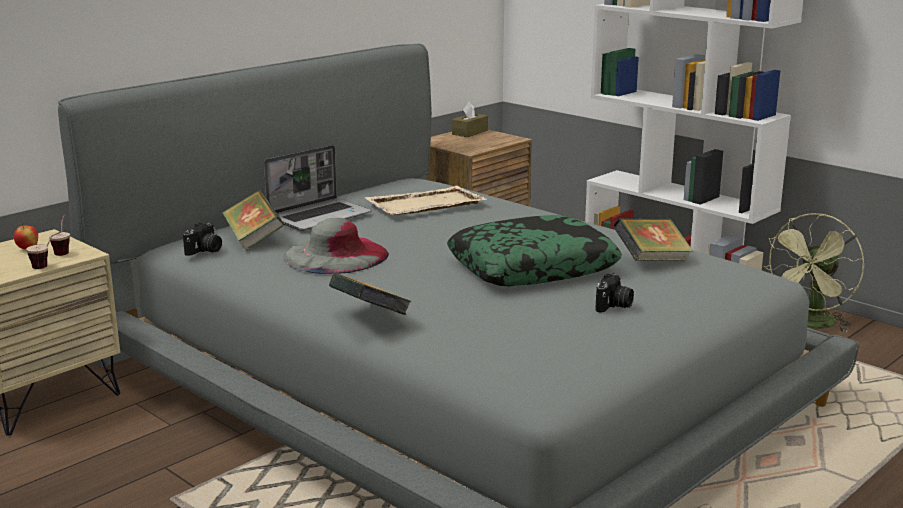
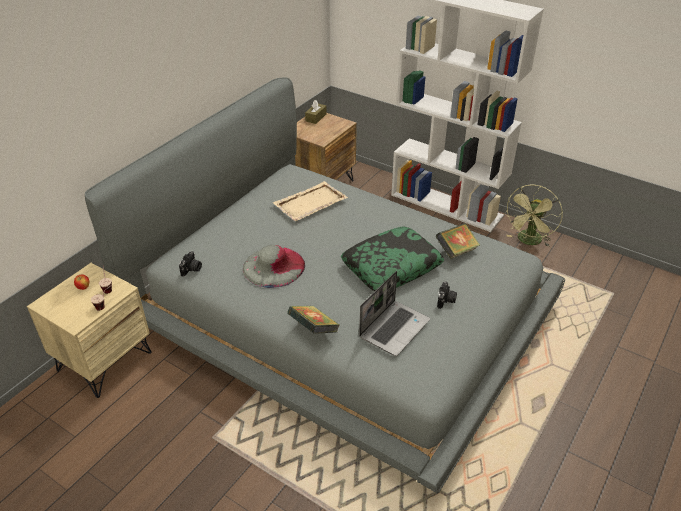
camera: 10 degrees left, 20 degrees up
book [222,190,284,250] -> none
laptop [264,145,371,231] -> laptop moved to [359,271,430,356]

